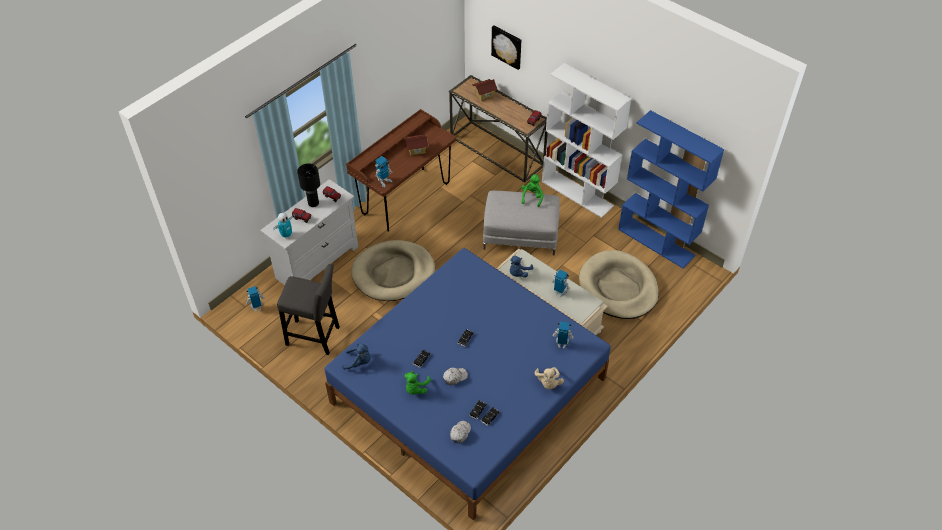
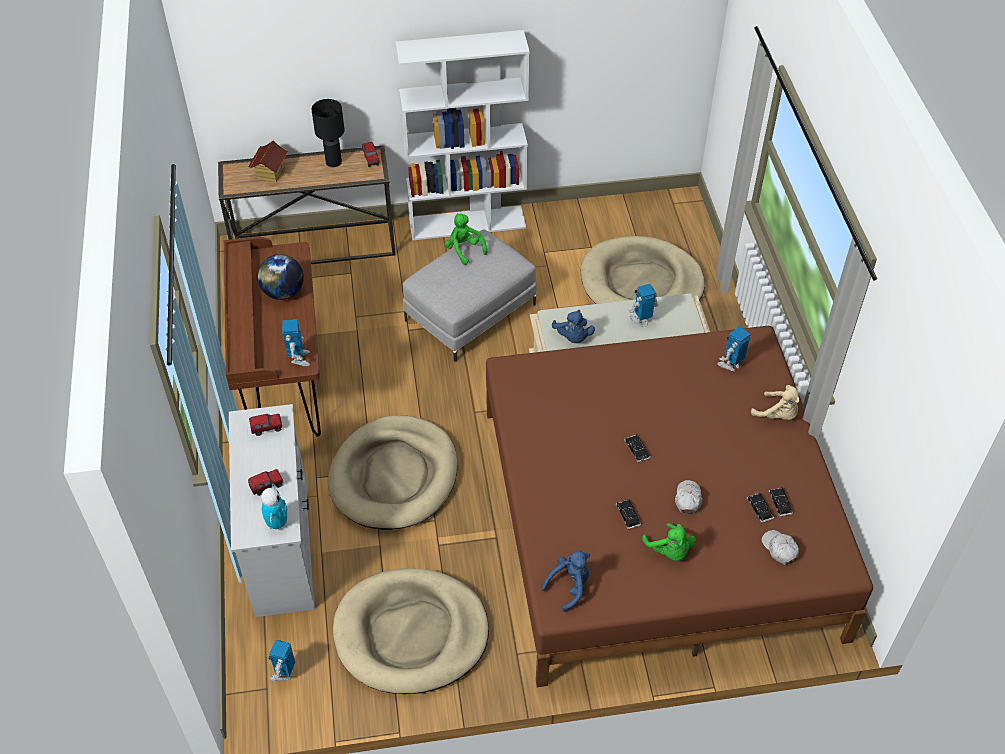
camera: 50 degrees left, 0 degrees up
grey stool [277,264,340,355] -> beige dog bed [333,568,489,694]
black table lamp [297,163,320,207] -> black table lamp moved to [311,99,345,167]
blue bed [325,248,611,521] -> brown bed [486,326,873,687]
toy house [404,134,429,156] -> globe [258,254,304,300]
picture [491,25,521,70] -> none
blue bookcase [618,110,724,268] -> none

